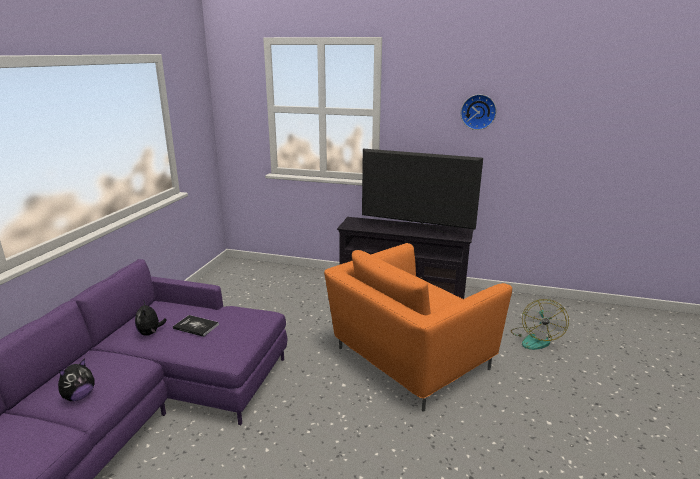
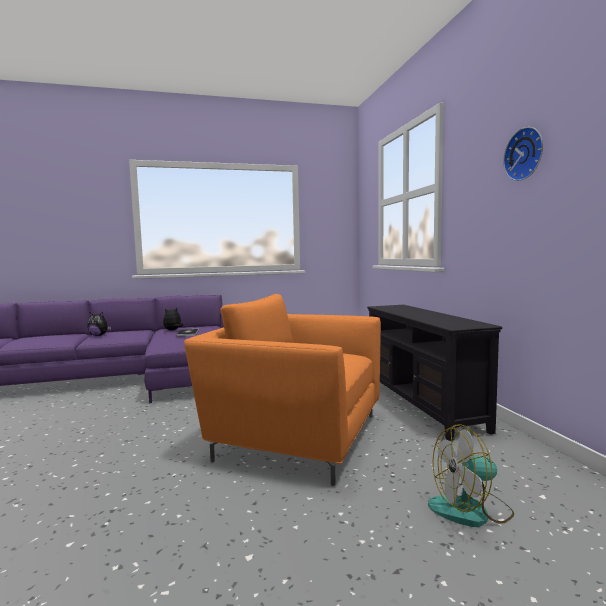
camera: 60 degrees right, 15 degrees down
television [362,149,483,235] -> none

